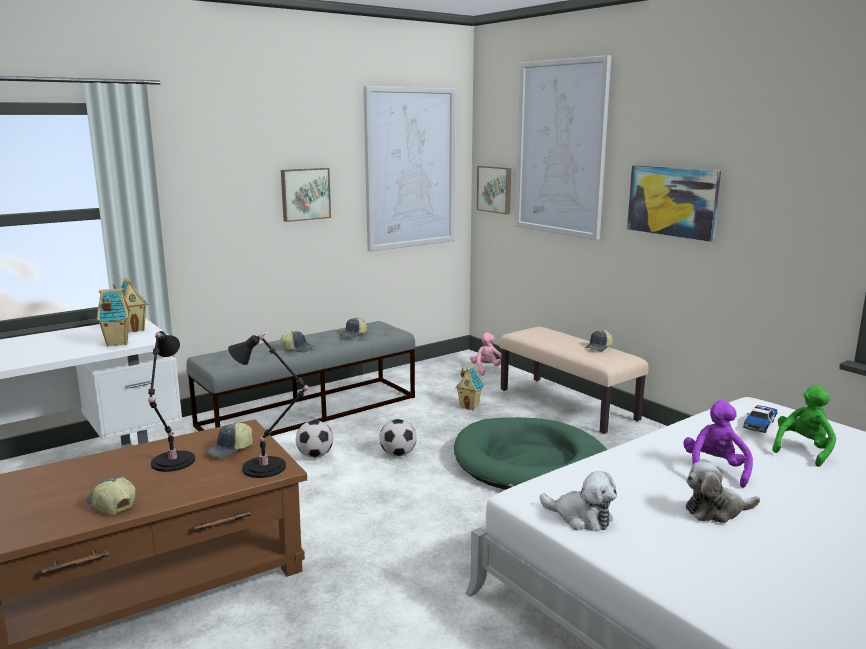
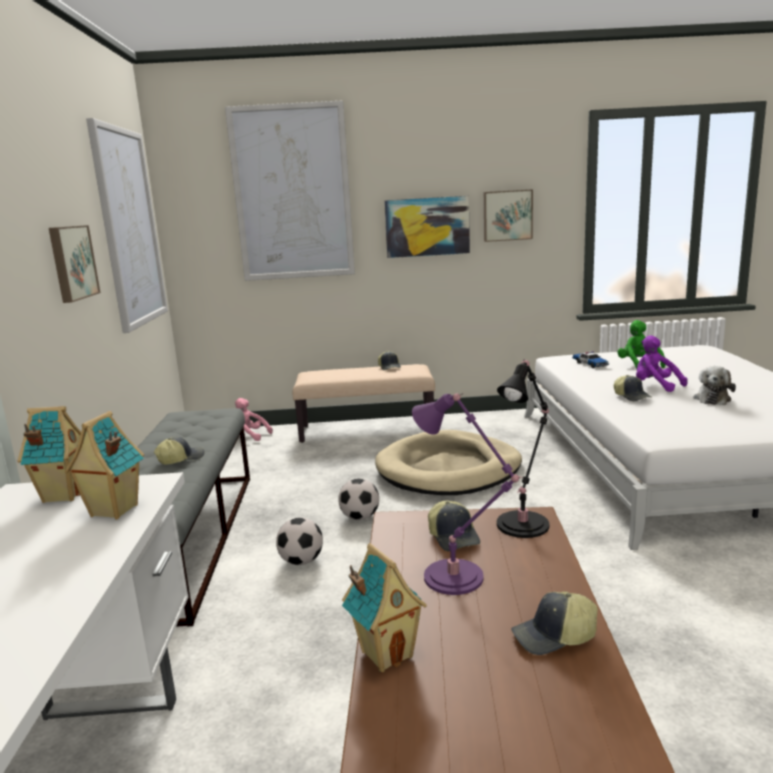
camera: 55 degrees left, 0 degrees up
black table lamp [148,331,195,472] -> purple table lamp [412,393,522,595]
cap [339,317,367,338] -> cap moved to [614,375,651,401]
green dog bed [454,417,608,490] -> beige dog bed [375,430,522,495]
toy house [455,364,485,410] -> toy house moved to [342,543,427,672]
picture [477,166,511,214] -> picture moved to [484,189,533,242]
plush toy [540,471,617,531] -> none

